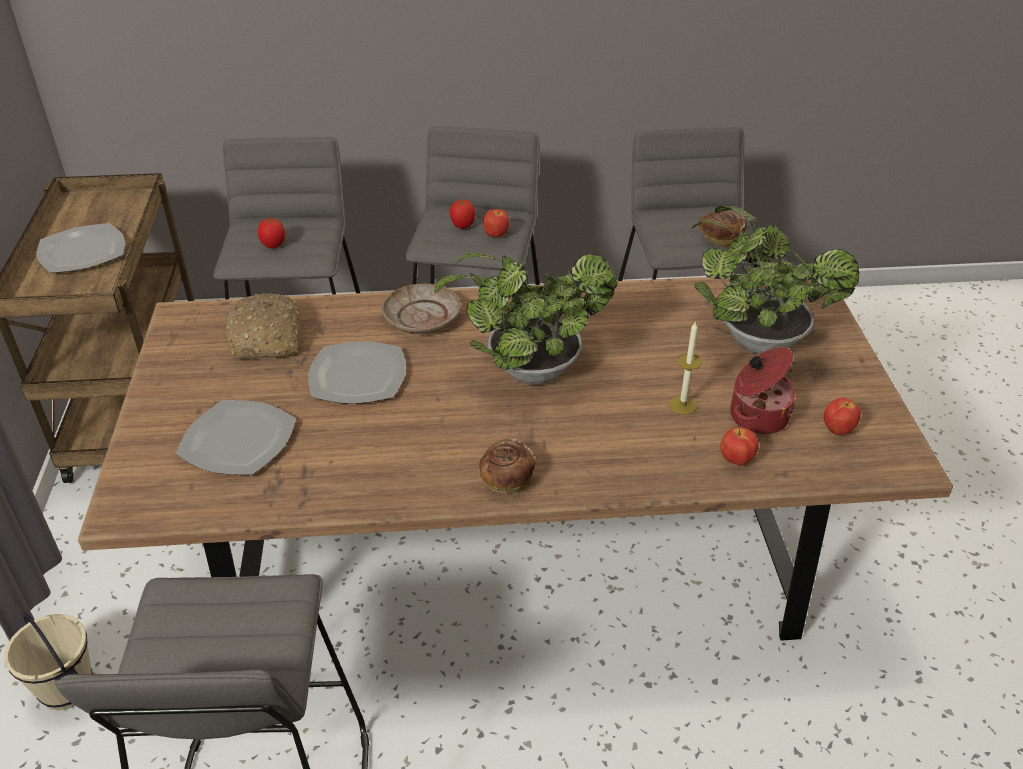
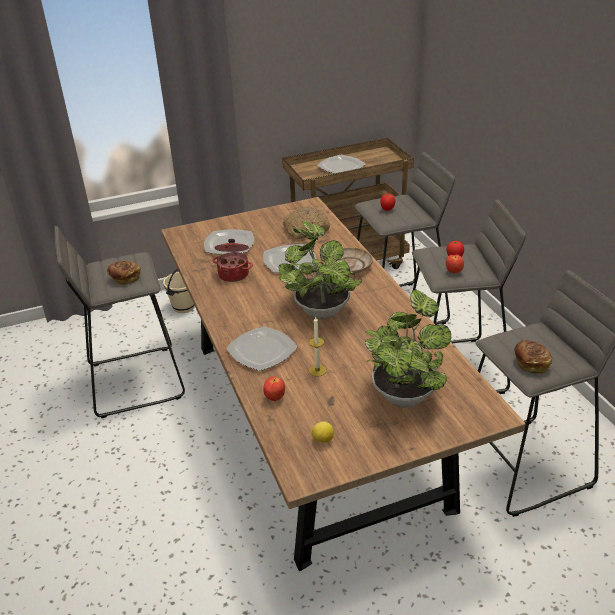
camera: 75 degrees right, 5 degrees down
bread [480,437,536,494] -> bread moved to [107,261,141,285]
cooking pot [730,347,795,434] -> cooking pot moved to [213,239,253,282]
apple [824,398,861,435] -> lemon [312,421,334,443]
none -> plate [226,326,298,371]

